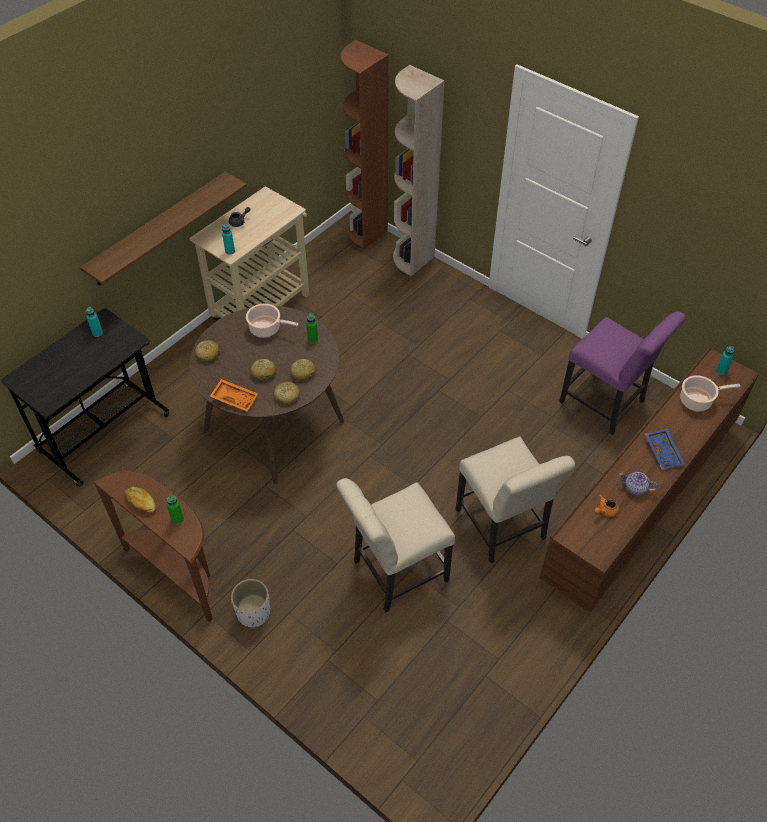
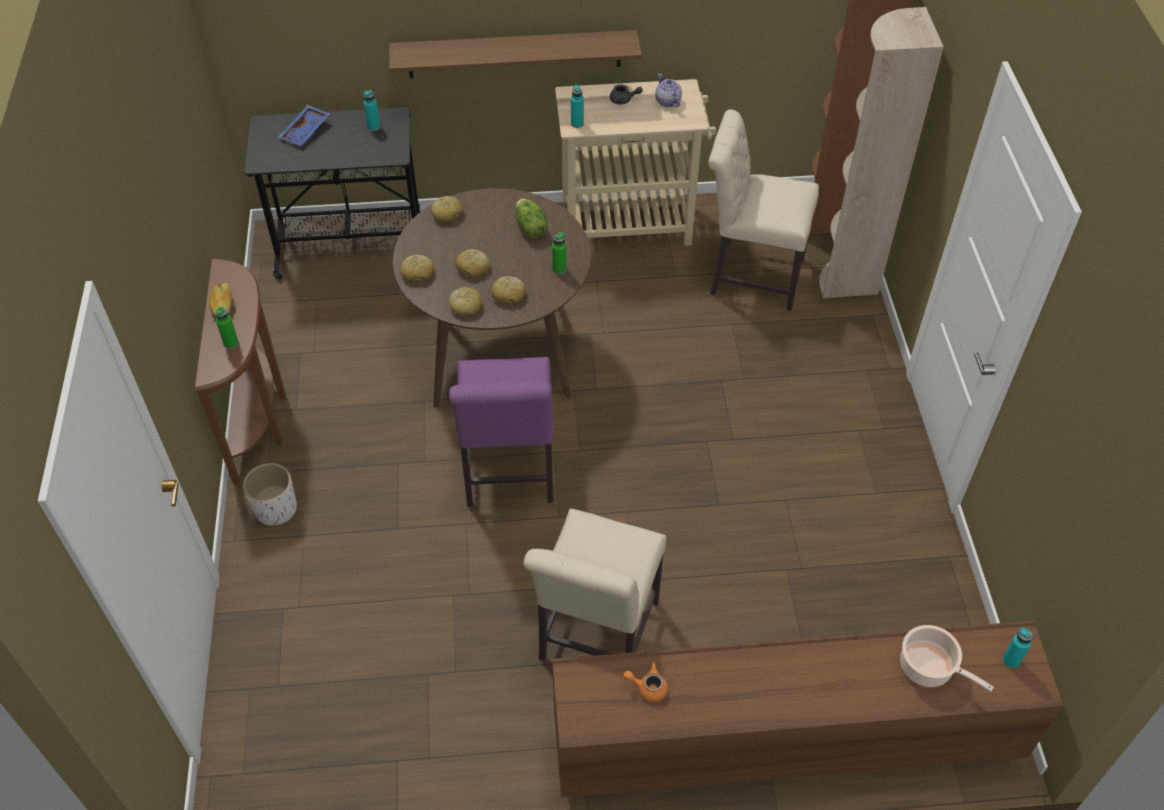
camera: 45 degrees right, 0 degrees up
orange tray [210,379,258,411] -> bread [400,255,434,283]
cooking pot [246,304,299,338] -> lettuce [516,199,547,238]
beige chair [336,478,455,613] -> beige chair moved to [708,109,819,311]
purple chair [559,311,686,435] -> purple chair moved to [449,357,553,507]
teapot [619,472,658,496] -> teapot moved to [655,74,682,107]
blue tray [645,429,685,470] -> blue tray moved to [279,105,330,146]

